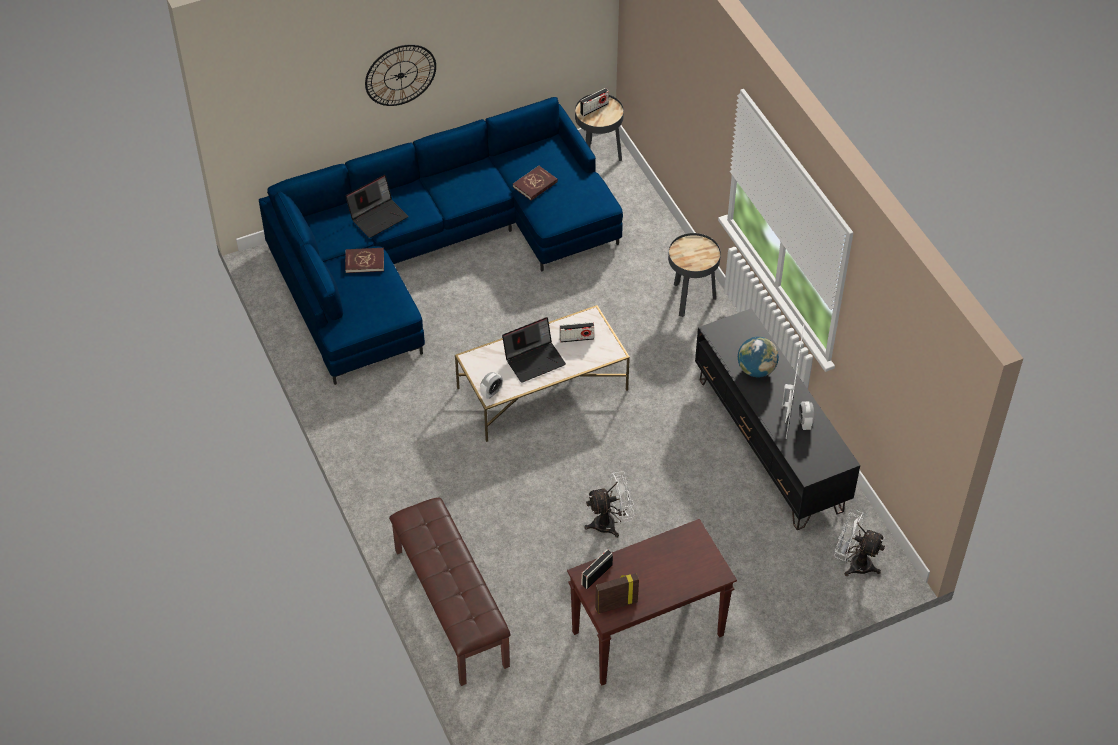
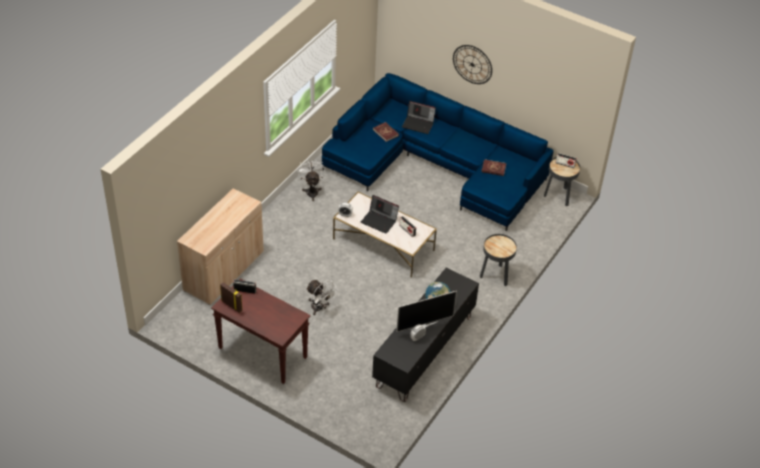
camera: 55 degrees right, 5 degrees down
brown bench [389,498,510,686] -> beige cabinet [177,188,264,305]
white fan [834,509,885,576] -> white fan moved to [297,160,326,201]

